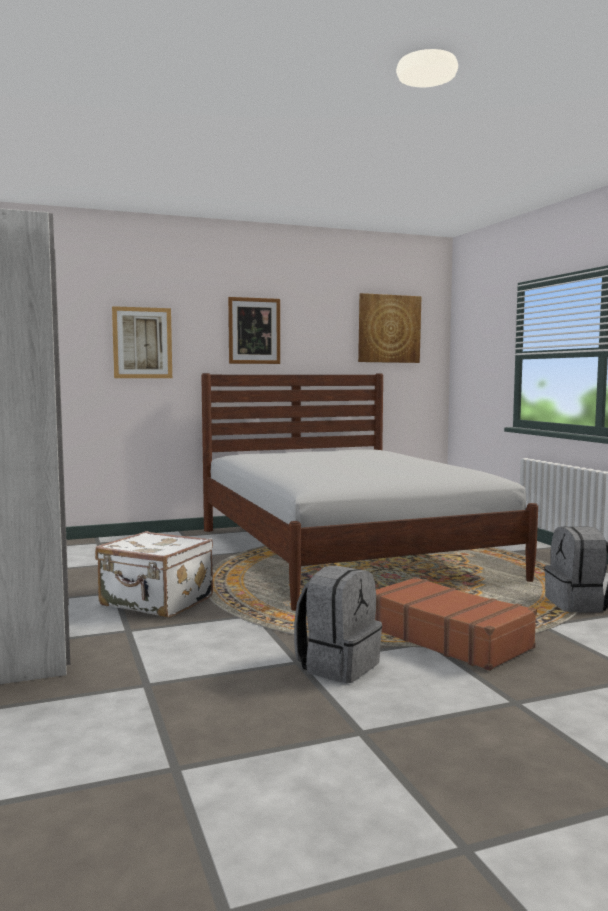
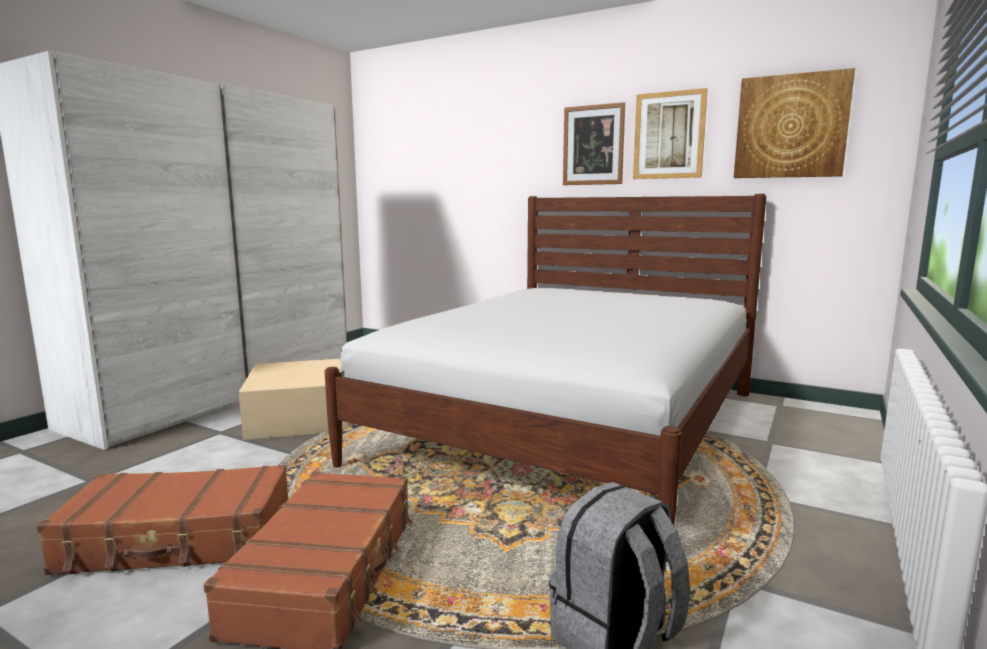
camera: 50 degrees right, 5 degrees up
white suitcase [95,531,213,618] -> beige storage box [239,359,348,440]
picture [112,306,172,378] -> picture moved to [633,88,708,179]
grey backpack [294,565,382,683] -> brown suitcase [36,464,288,575]

